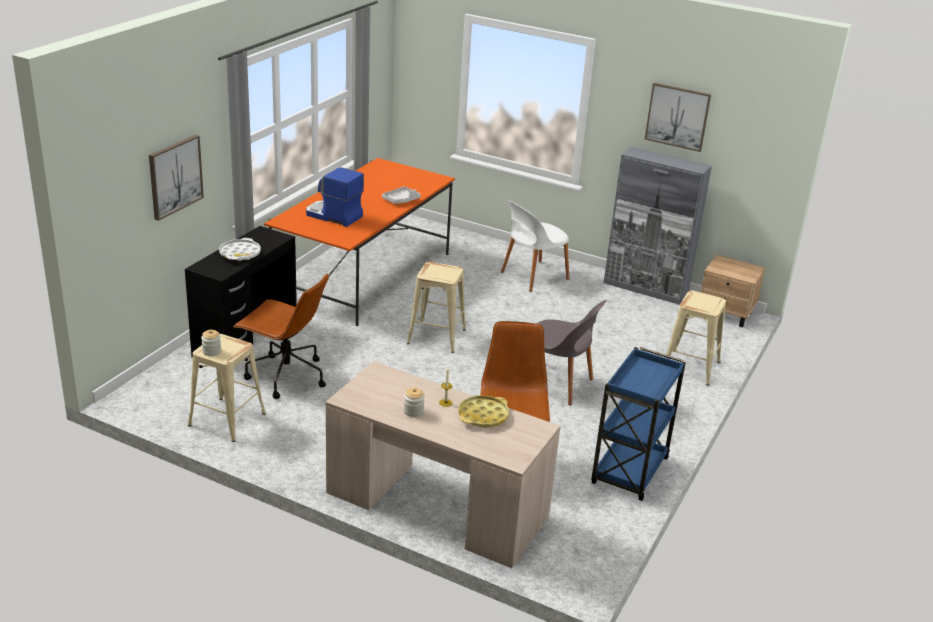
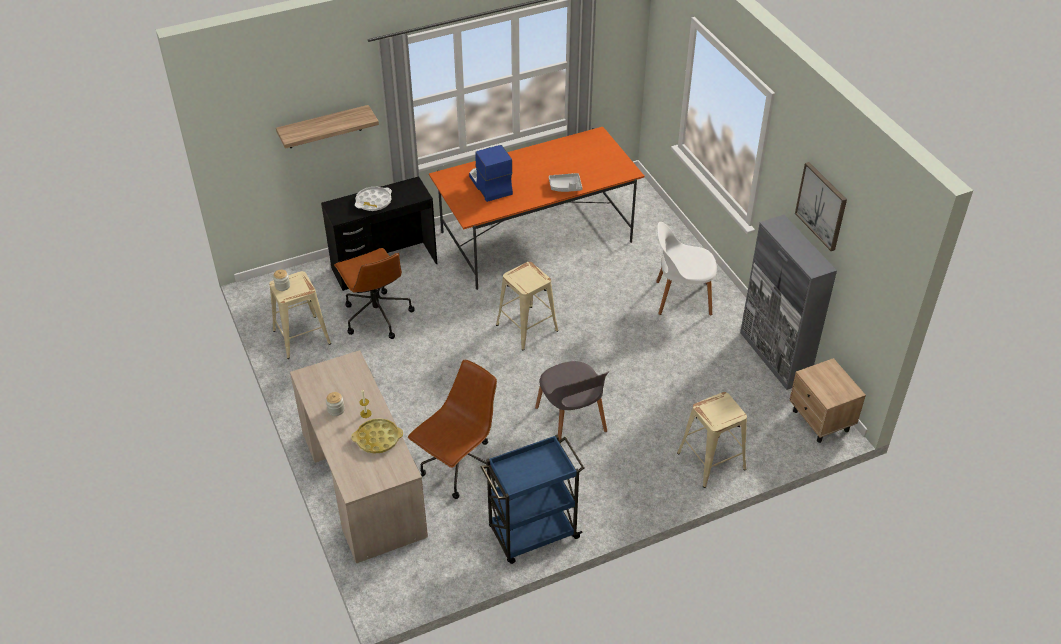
camera: 40 degrees right, 15 degrees up
picture [149,135,204,221] -> shelf [276,105,379,149]

